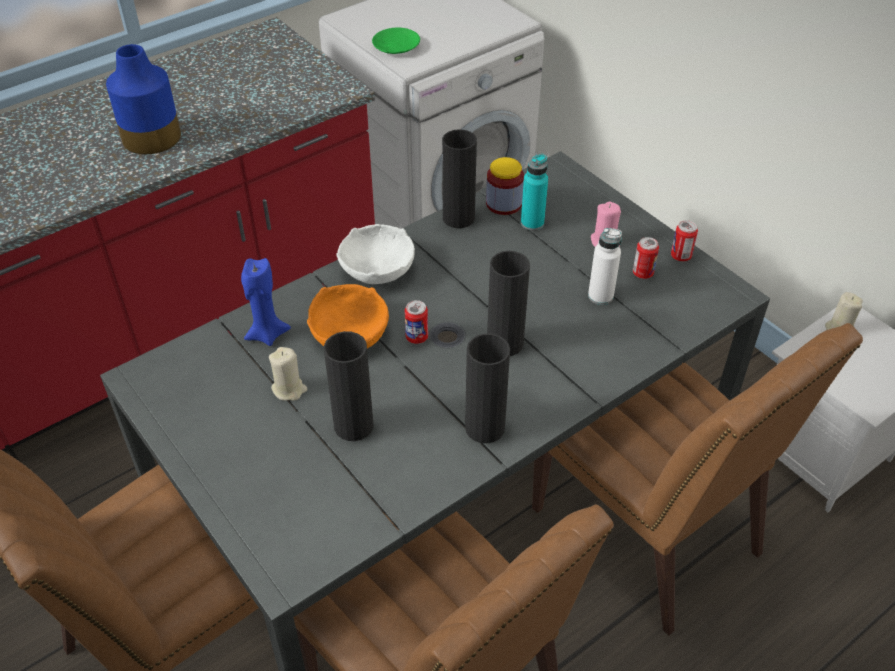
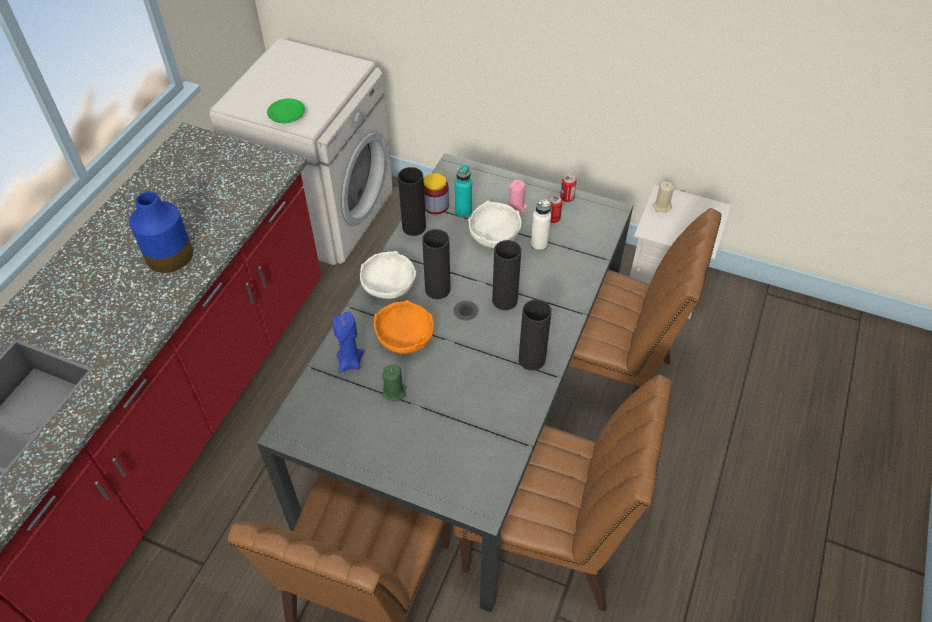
camera: 30 degrees left, 5 degrees up
beige candle [269,347,307,401] -> green candle [382,365,407,401]
black vase [324,331,374,441] -> black vase moved to [422,229,450,299]
can [405,300,428,344] -> none
none -> white bowl [468,201,522,248]

